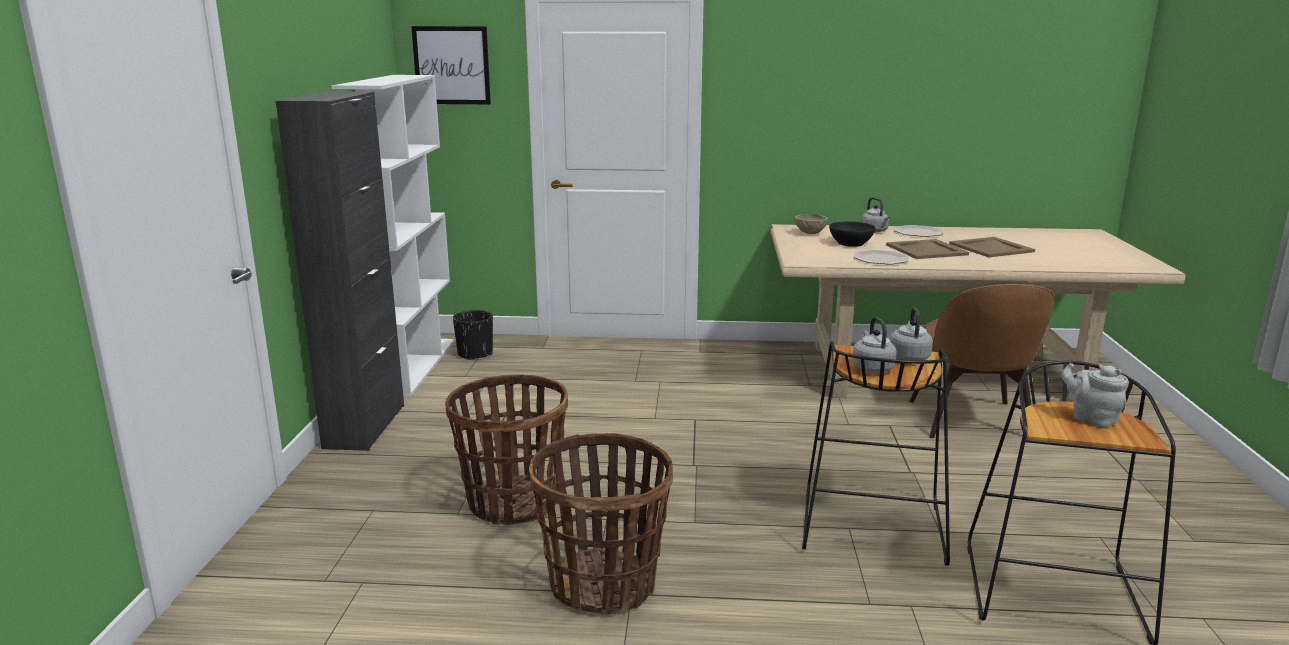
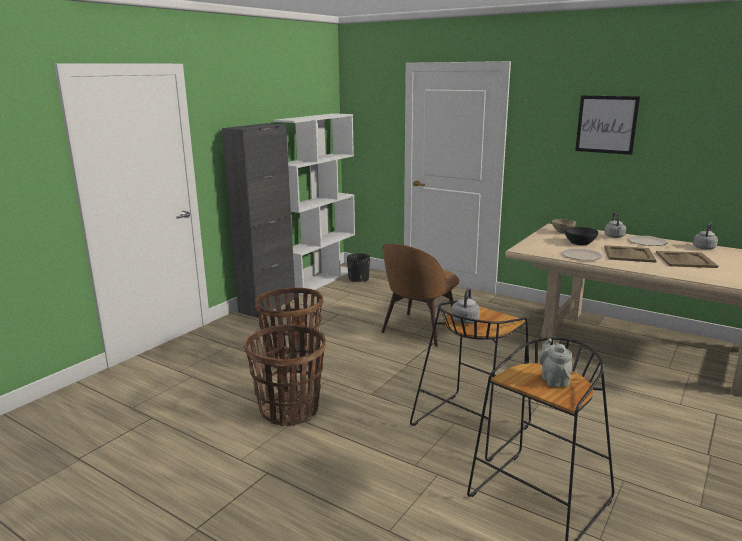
camera: 30 degrees right, 0 degrees up
picture [411,26,491,104] -> picture moved to [575,95,640,155]
grey kettle [890,308,933,360] -> grey kettle moved to [693,222,718,250]
brown chair [909,284,1055,438] -> brown chair moved to [381,244,459,347]

